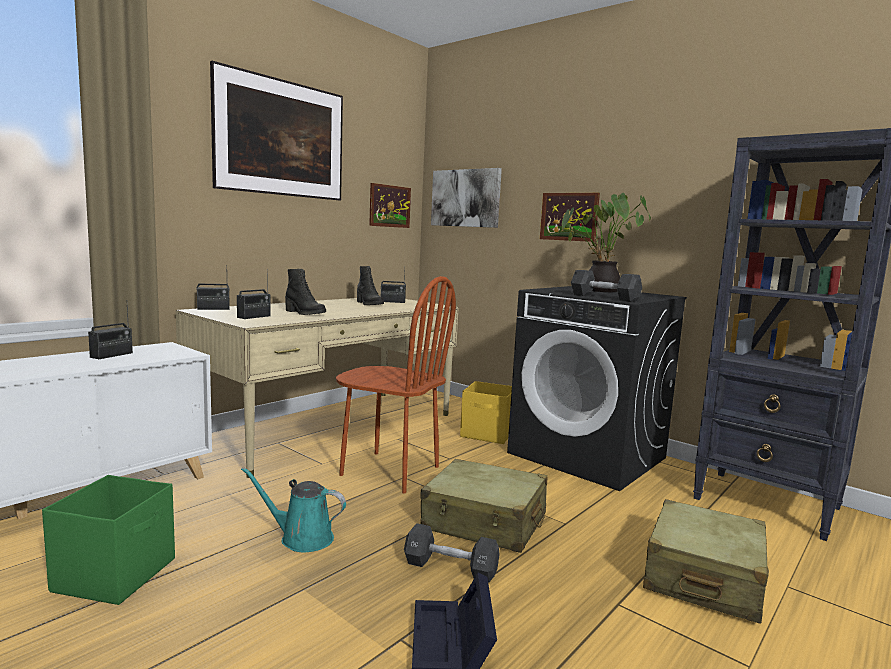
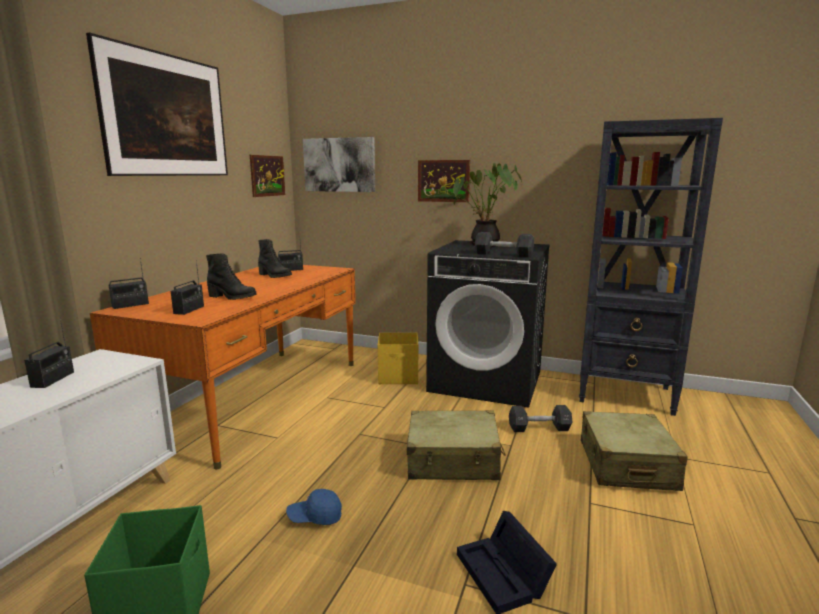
camera: 20 degrees left, 5 degrees up
beige desk [176,298,459,478] -> orange desk [90,265,356,469]
turquoise watering can [241,467,346,552] -> blue cap [286,489,342,525]
brown chair [336,276,456,494] -> none
black dumbbell [404,523,500,583] -> black dumbbell moved to [509,405,572,432]

